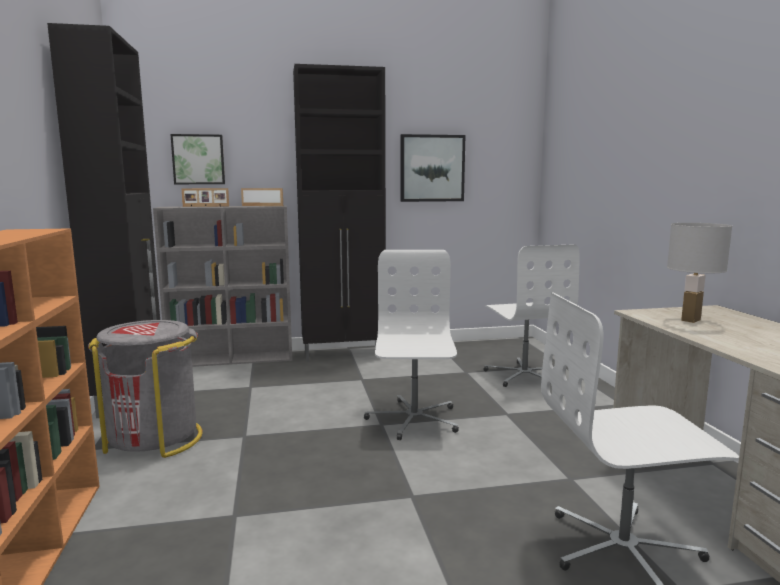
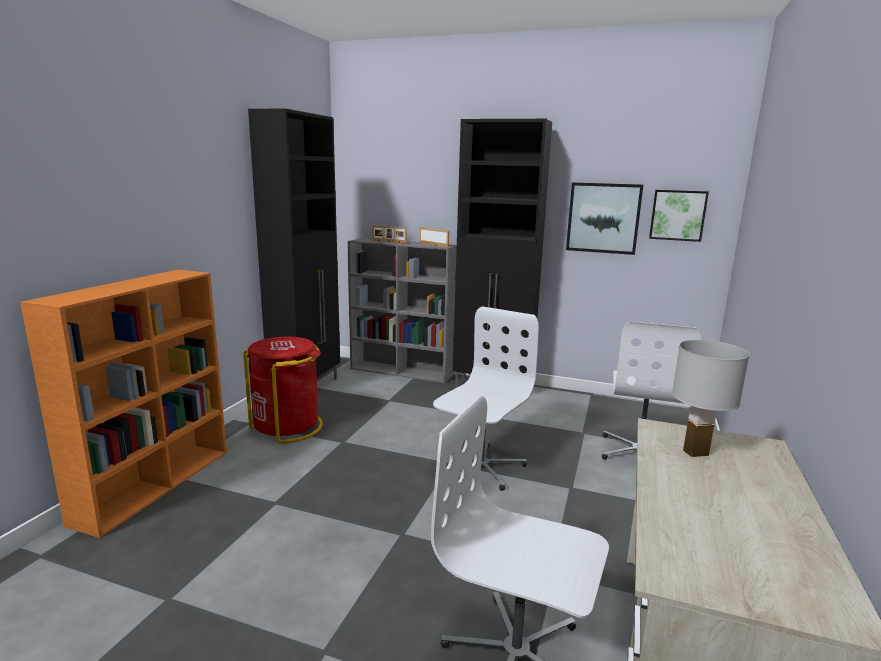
camera: 30 degrees right, 5 degrees up
grey trash can [88,320,203,458] -> red trash can [243,337,323,444]
picture [170,134,225,184] -> picture moved to [649,190,709,242]

